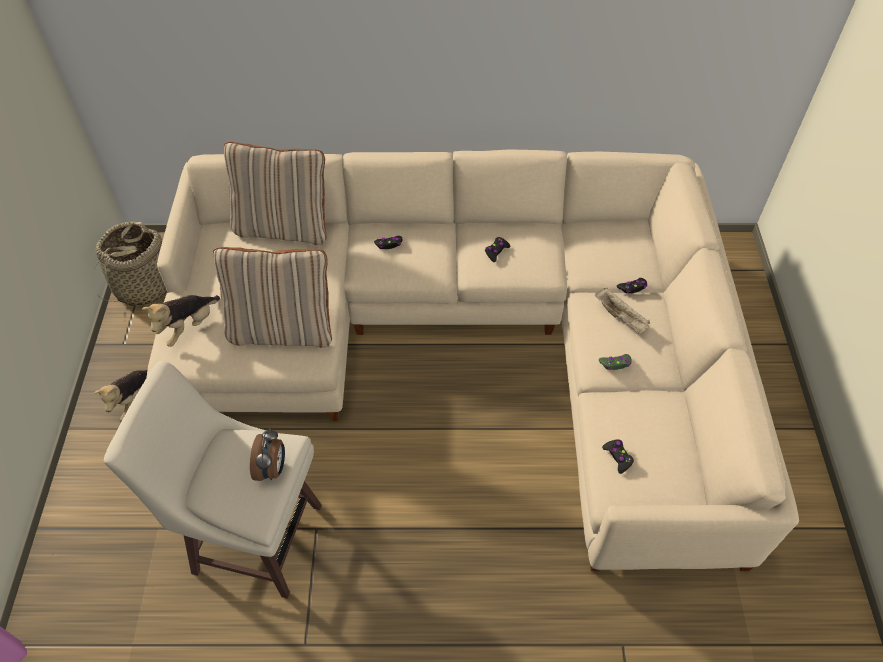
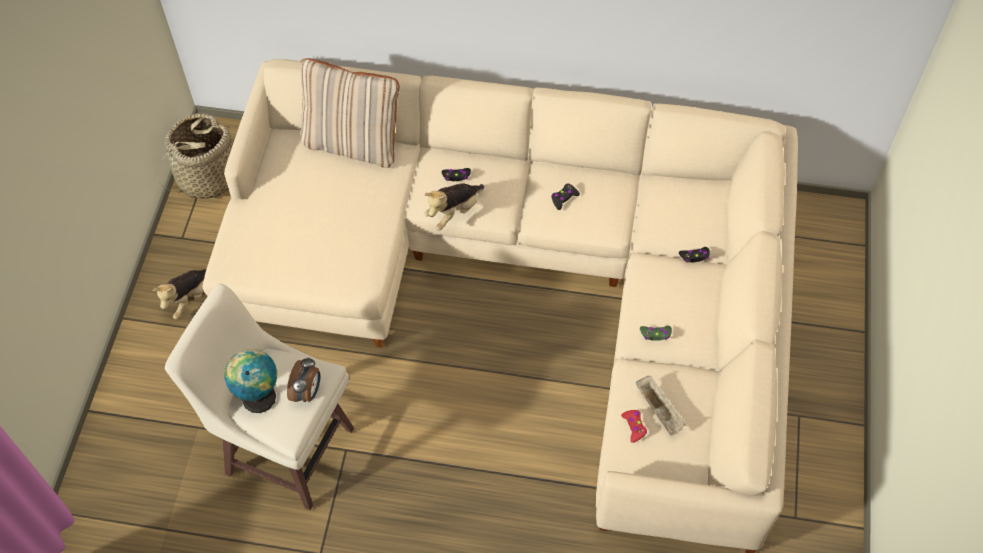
camera: 10 degrees right, 5 degrees up
plush toy [142,295,220,347] -> plush toy moved to [424,183,484,231]
beige pillow [213,247,332,348] -> none
beige tray [594,288,650,334] -> beige tray moved to [636,376,686,436]
black game controller [602,439,634,474] -> red game controller [621,410,647,443]
none -> globe [225,349,277,413]

